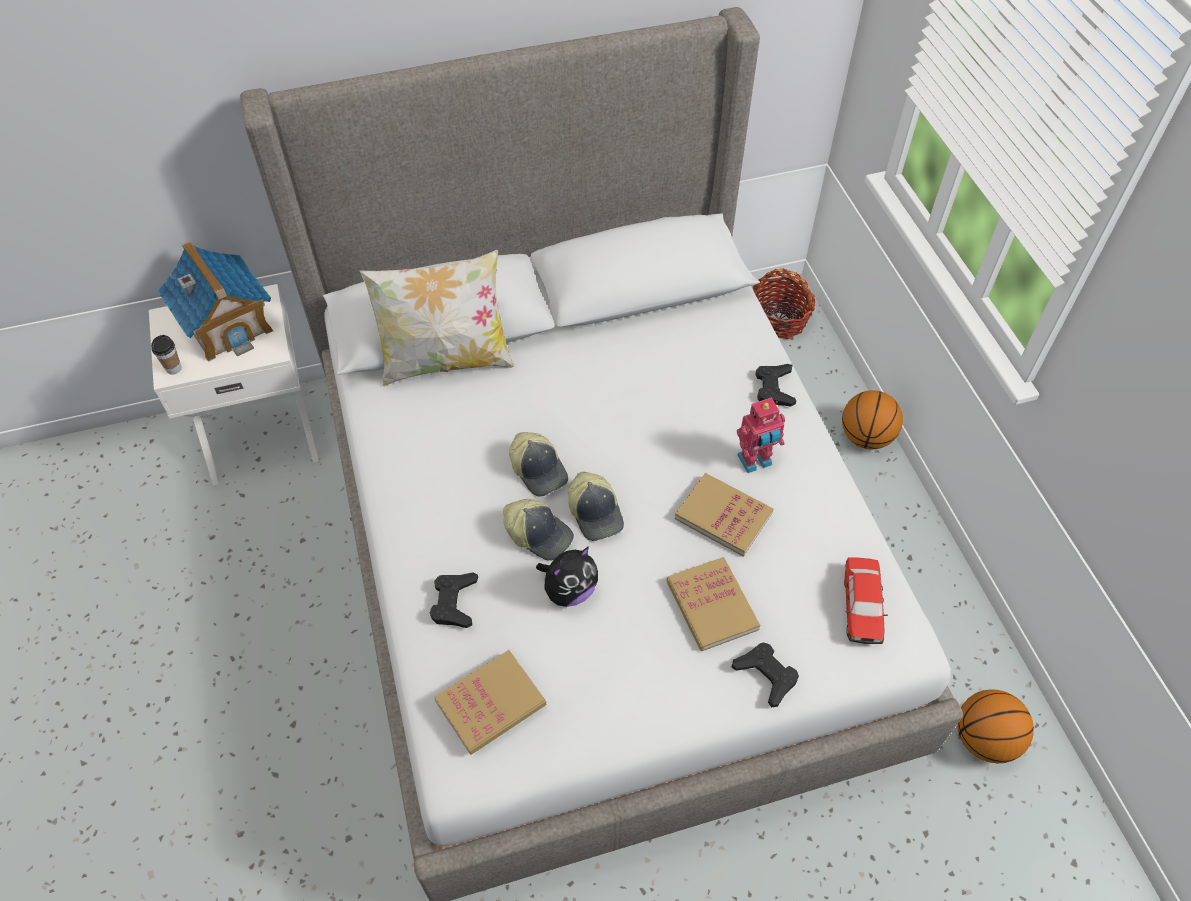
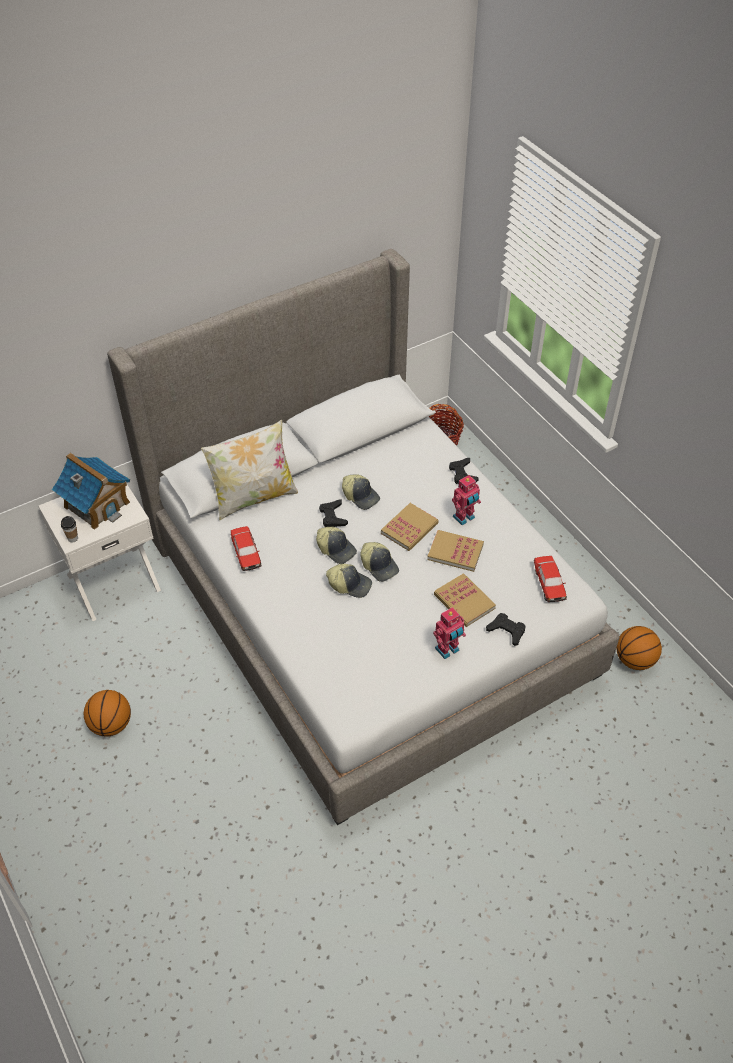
camera: 15 degrees left, 5 degrees down
black game controller [430,572,478,628] -> black game controller moved to [319,500,348,527]
book [434,650,546,755] -> book moved to [381,503,439,551]
plush toy [536,546,598,607] -> none
basketball [842,390,903,449] -> basketball moved to [84,690,131,736]
none -> toy car [231,526,262,571]
none -> cap [342,474,380,510]
none -> toy robot [433,607,466,659]

